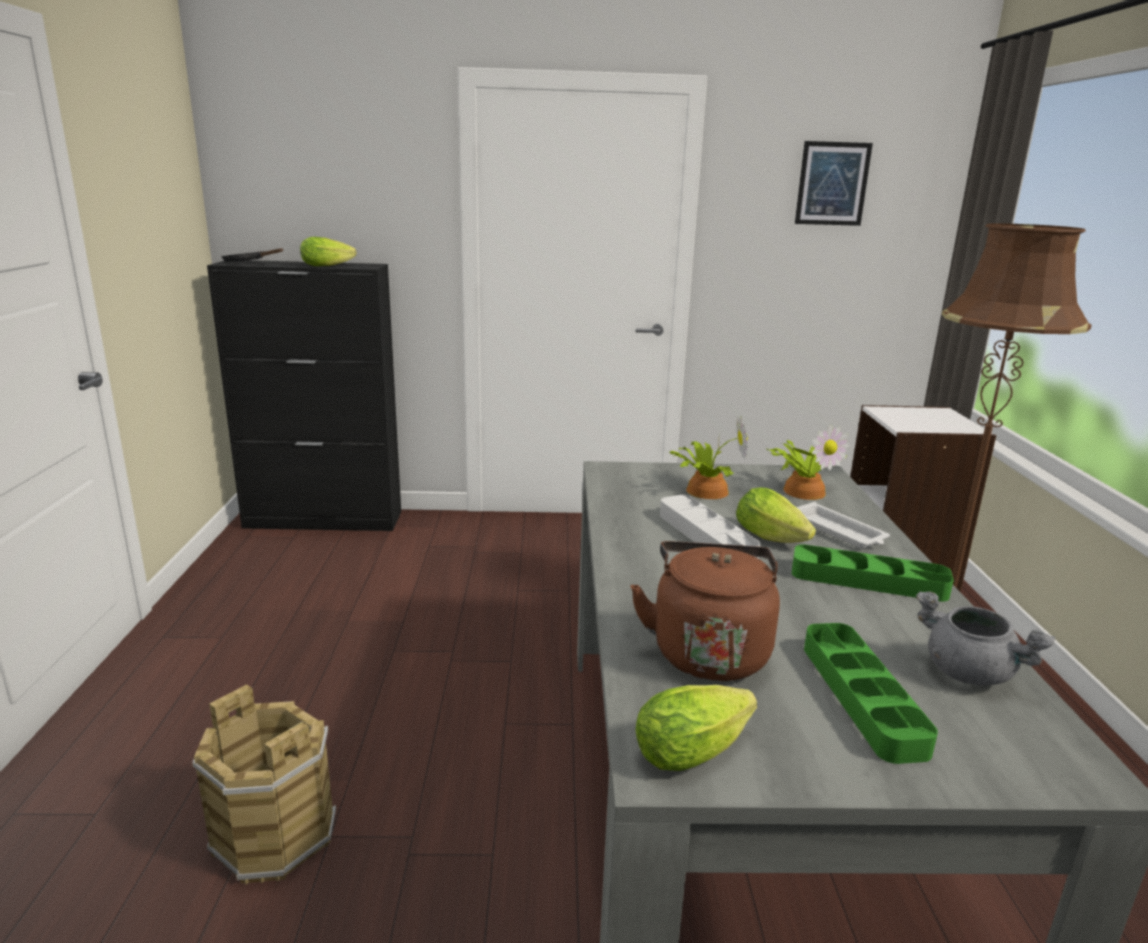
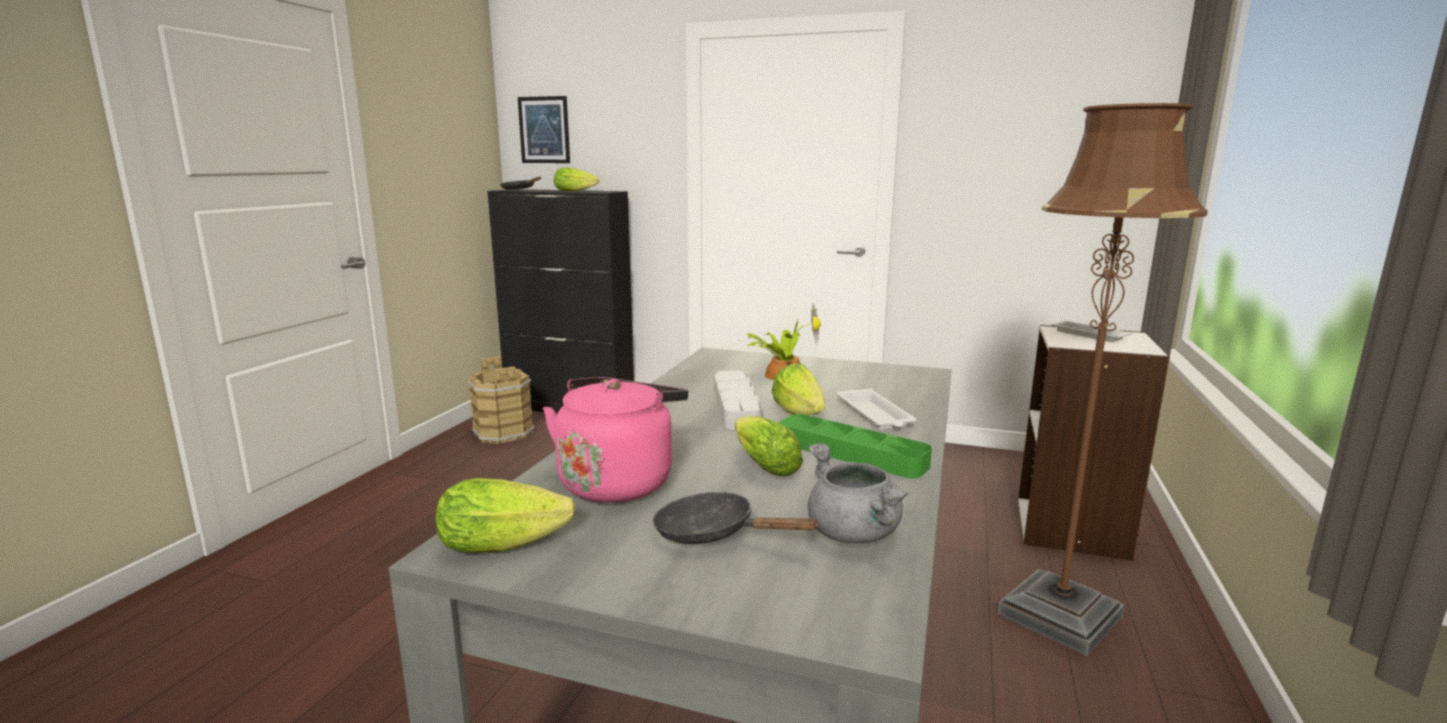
camera: 20 degrees right, 5 degrees down
brown bucket [192,684,336,884] -> brown bucket moved to [468,356,535,444]
brown kettle [630,541,780,681] -> pink kettle [543,377,688,503]
potted plant [767,425,849,500] -> none
picture [795,141,873,226] -> picture moved to [518,96,570,163]
green tray [804,623,938,764] -> black frying pan [653,492,820,544]
none -> lettuce [734,416,803,476]
none -> white tray [1051,321,1132,342]

